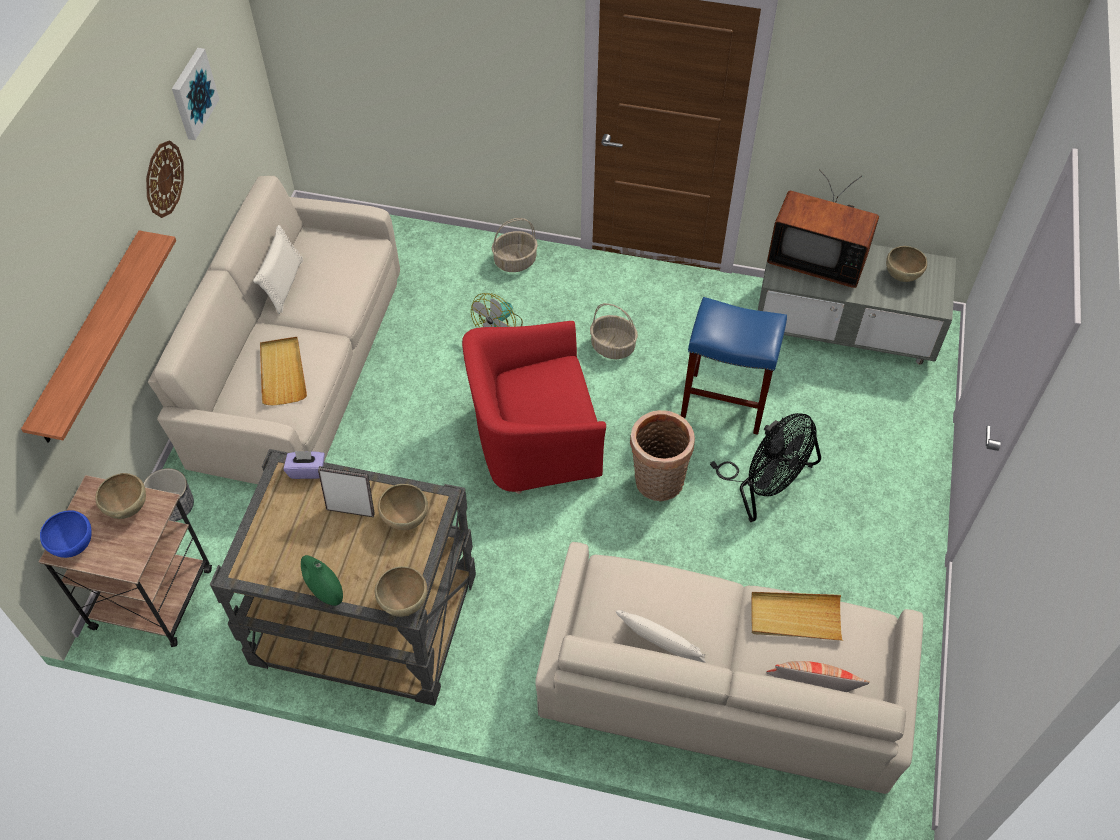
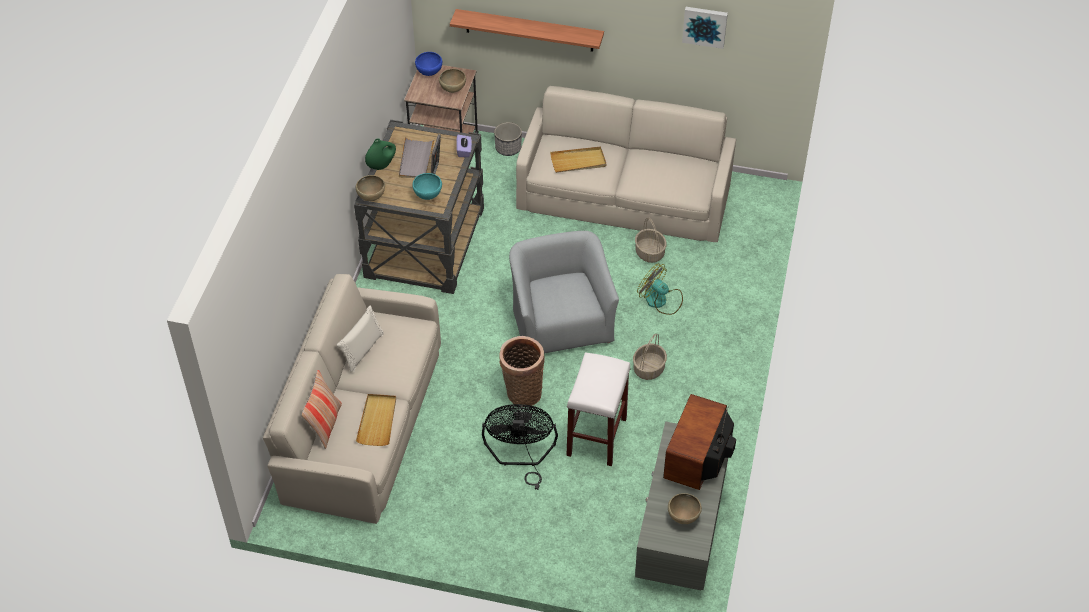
camera: 90 degrees right, 5 degrees down
wall clock [146,141,184,218] -> none
white pillow [253,225,303,314] -> none
brown bowl [378,484,428,530] -> turquoise bowl [412,173,442,200]
red armchair [462,321,606,494] -> grey armchair [509,231,619,354]
basket [492,218,538,272] -> basket moved to [635,218,666,263]
blue stool [681,297,787,435] -> white stool [566,352,630,466]
black fan [710,413,821,522] -> black fan turned 135 degrees clockwise [482,404,558,490]
none -> grey tray [399,136,435,178]

